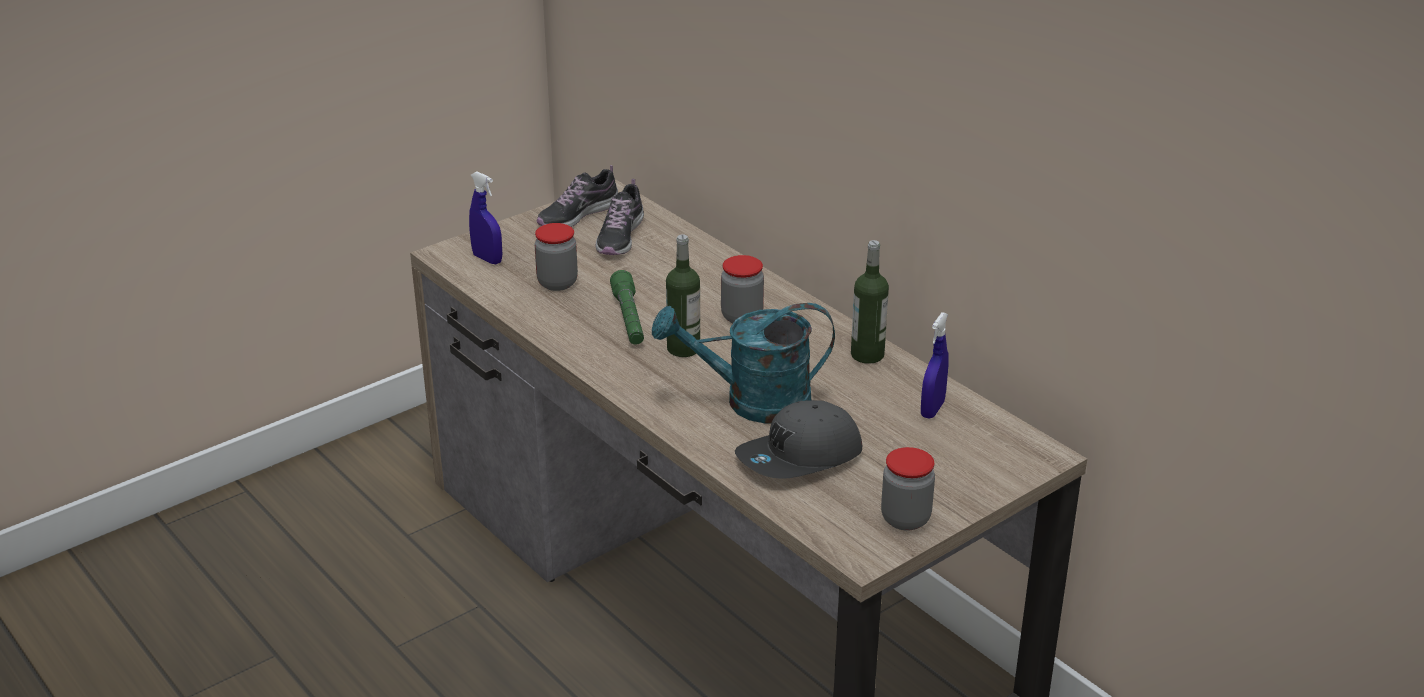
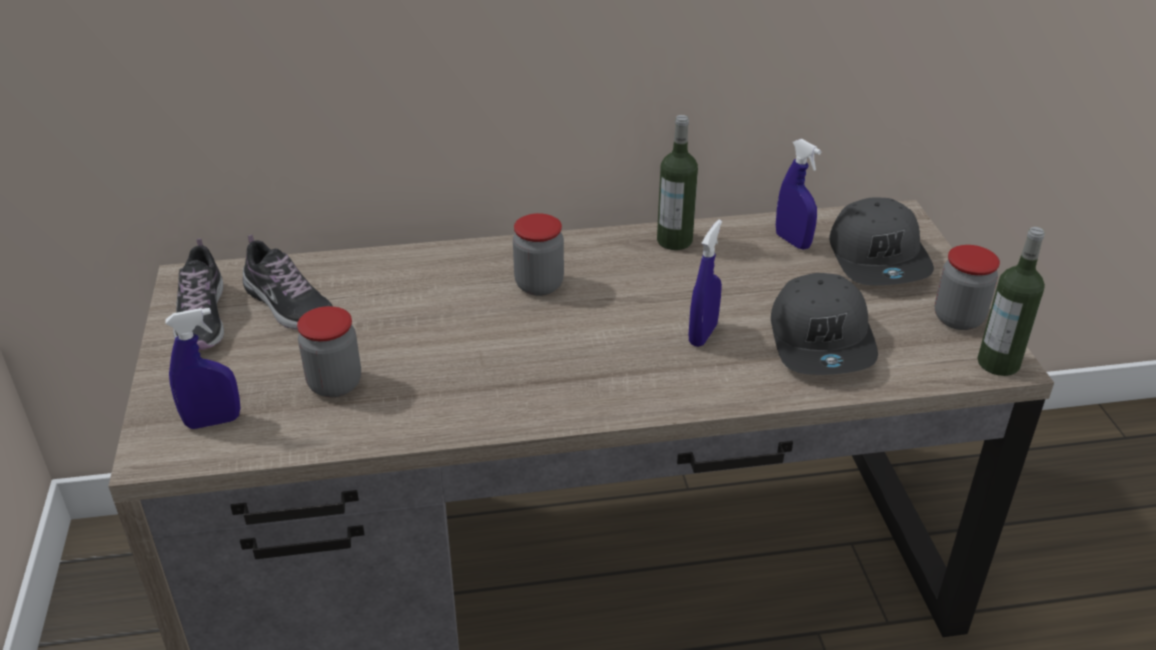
camera: 60 degrees left, 5 degrees up
green flashlight [610,270,644,345] -> none
turquoise watering can [652,303,835,424] -> blue spray bottle [689,220,722,347]
bottle [666,234,700,357] -> bottle moved to [978,227,1045,376]
none -> grey cap [829,198,934,285]

